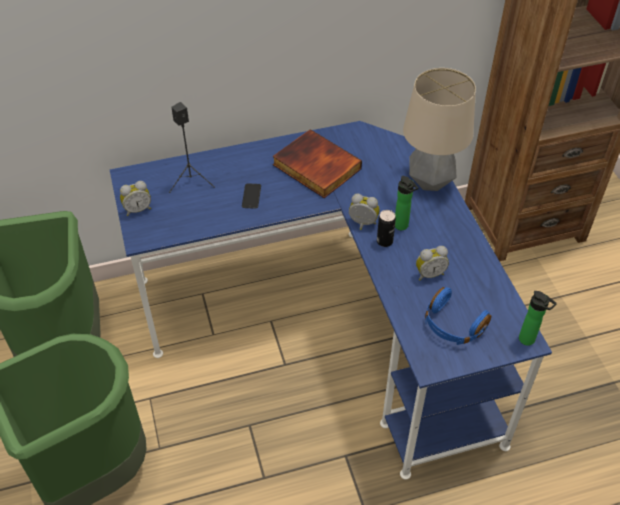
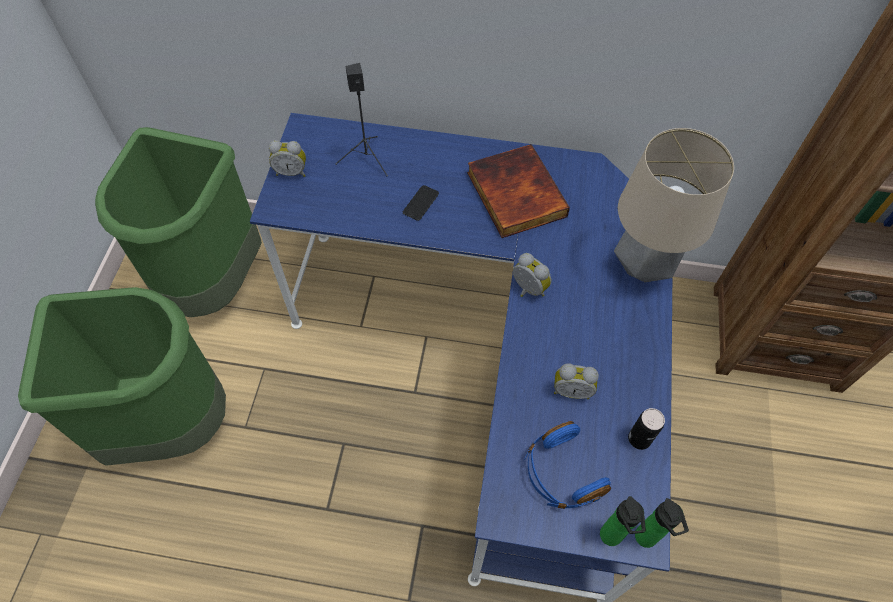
camera: 25 degrees right, 10 degrees up
can [377,210,396,247] -> can moved to [628,408,665,450]
bottle [395,176,418,230] -> bottle moved to [600,496,646,546]

